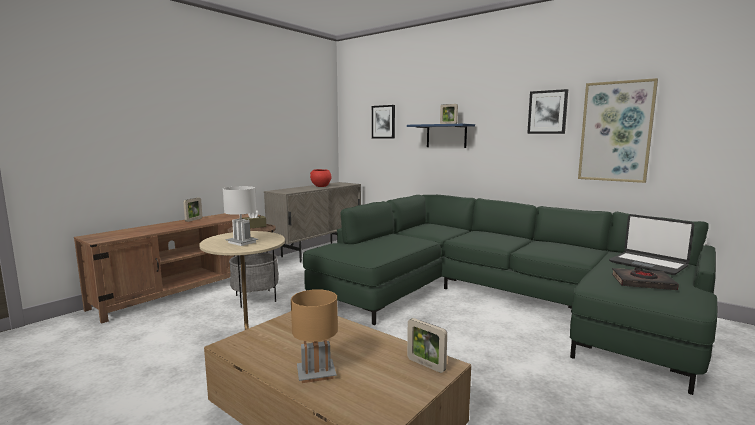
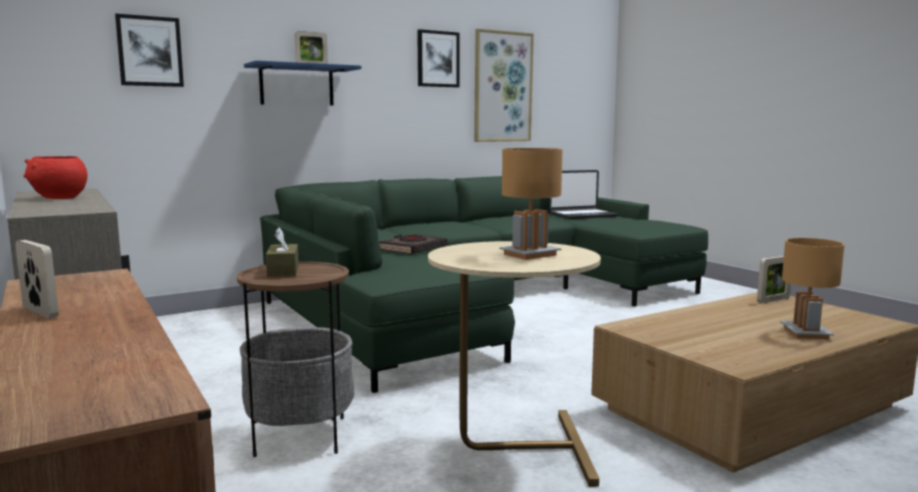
camera: 70 degrees left, 0 degrees up
white table lamp [223,186,259,246] -> brown table lamp [499,148,563,260]
black book [612,268,679,290] -> black book moved to [379,234,448,254]

